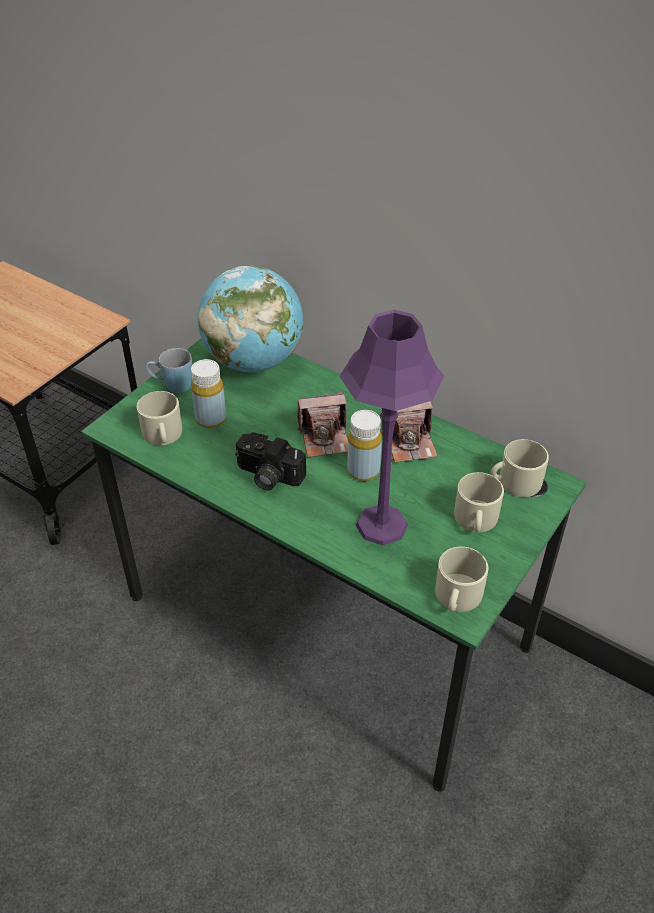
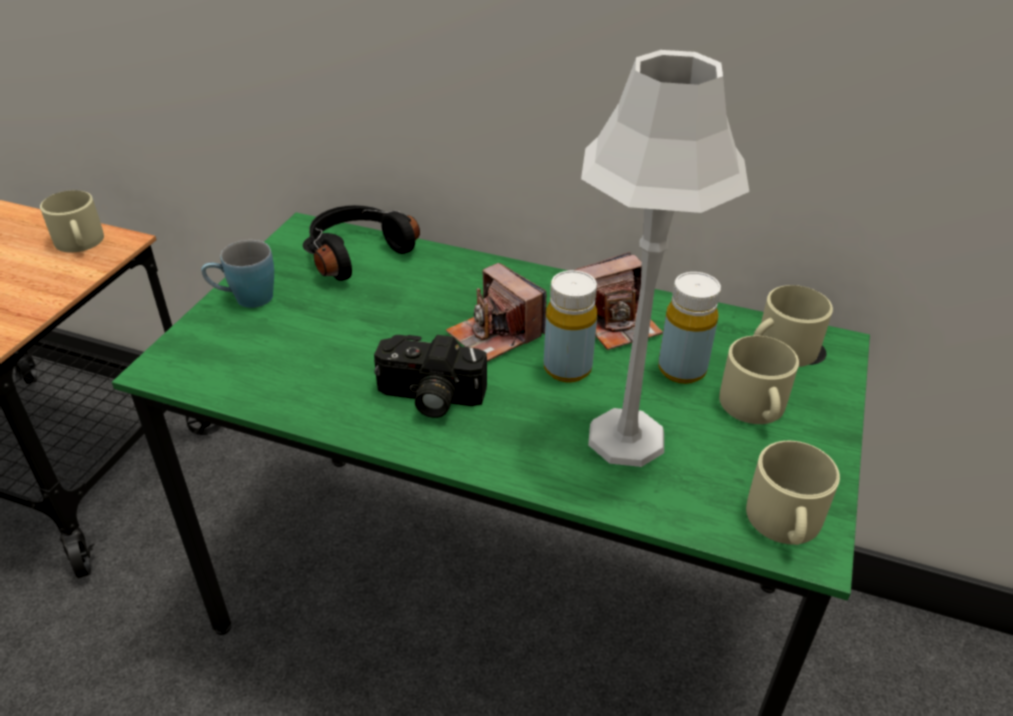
camera: 15 degrees left, 5 degrees down
beige mug [137,391,182,445] -> beige mug moved to [40,190,104,253]
yellow bottle [191,359,226,428] -> yellow bottle moved to [658,272,721,384]
globe [197,265,303,372] -> black headphones [307,205,420,281]
camera [297,392,348,457] -> camera turned 75 degrees clockwise [446,263,547,362]
purple table lamp [339,309,444,545] -> grey table lamp [581,50,749,467]

